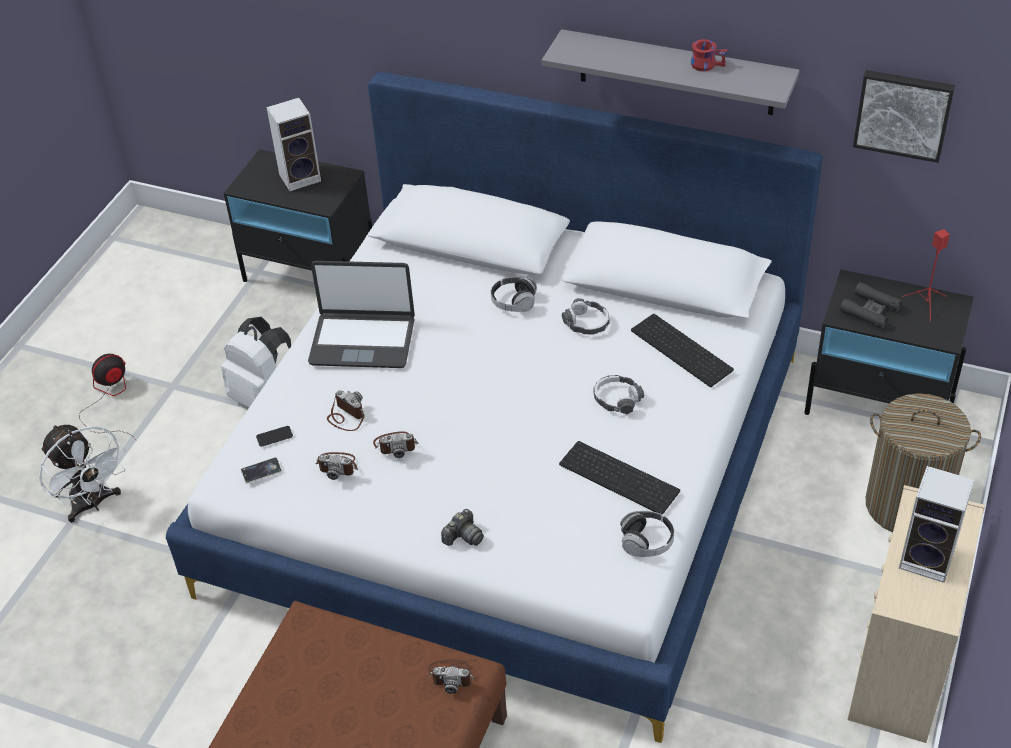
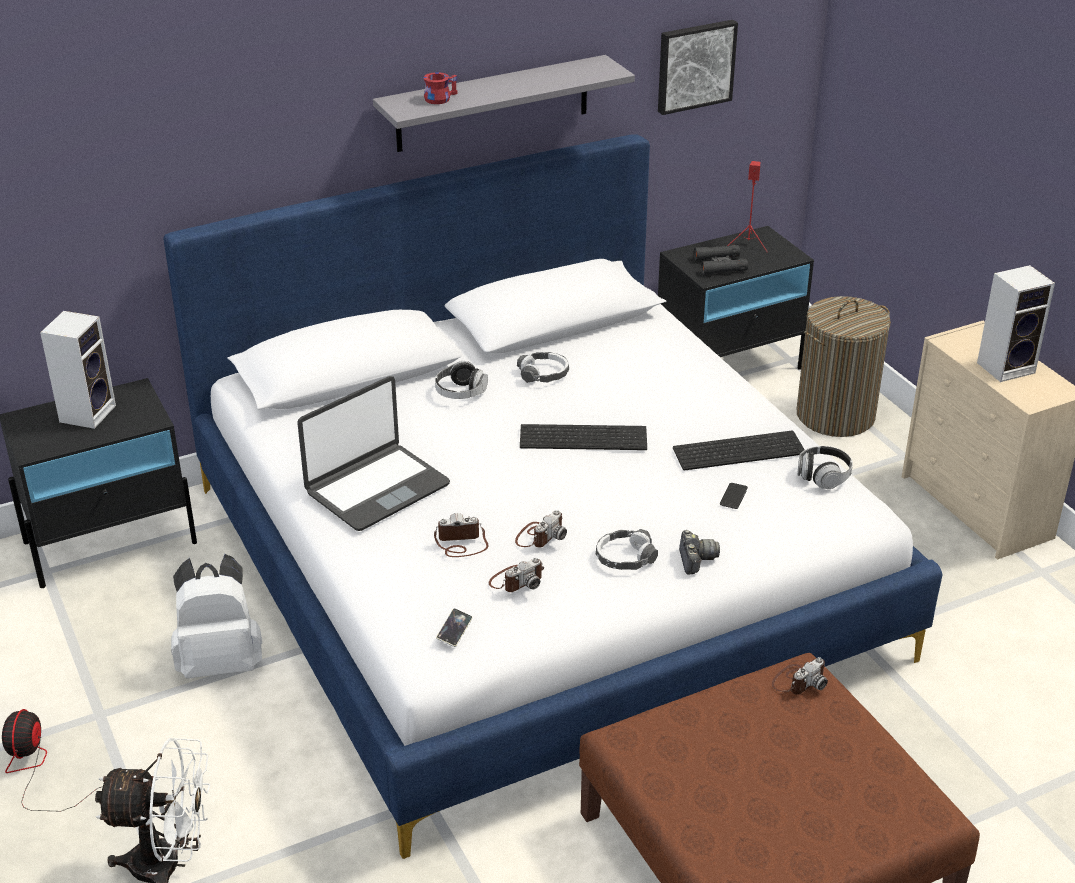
camera: 50 degrees left, 10 degrees down
phone [256,426,293,447] -> phone moved to [720,483,748,509]
headphones [593,375,644,414] -> headphones moved to [596,529,658,570]
keyboard [631,314,734,387] -> keyboard moved to [520,424,647,450]
red mug [691,39,727,71] -> red mug moved to [424,72,457,104]

